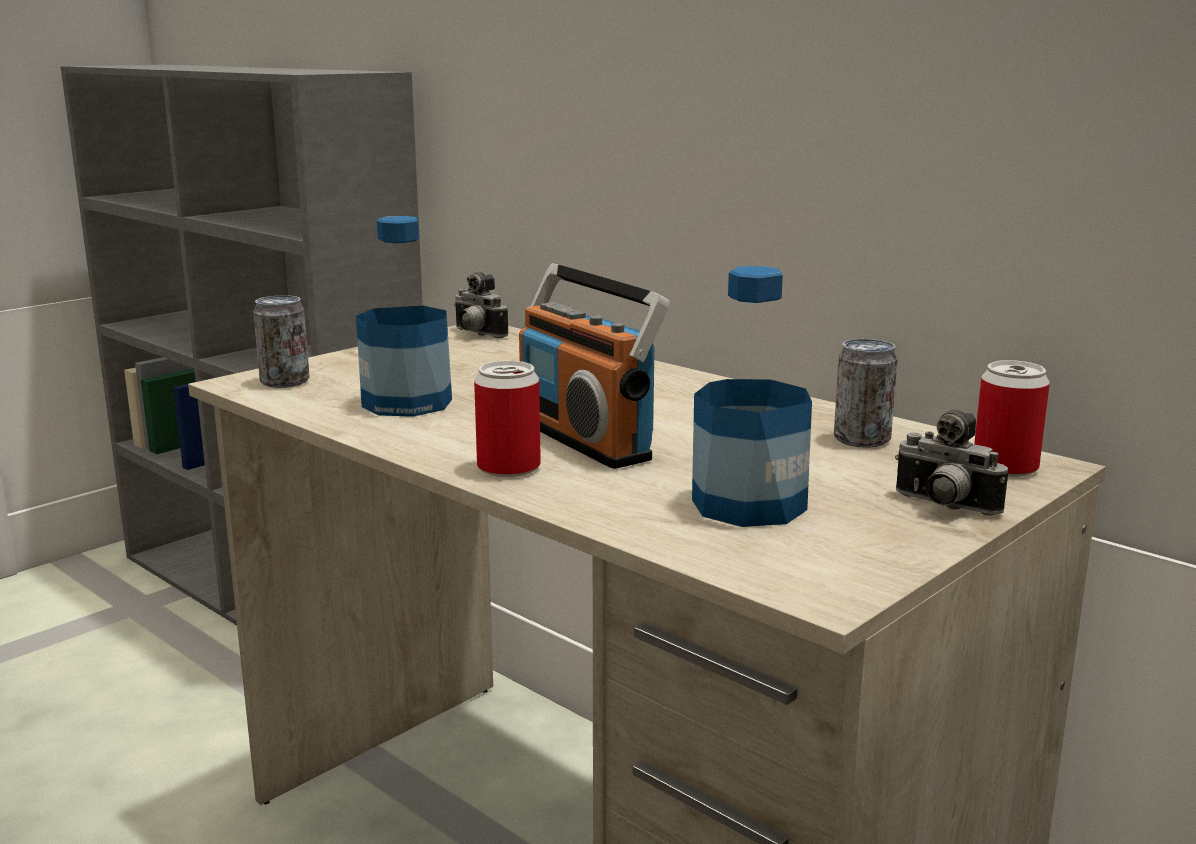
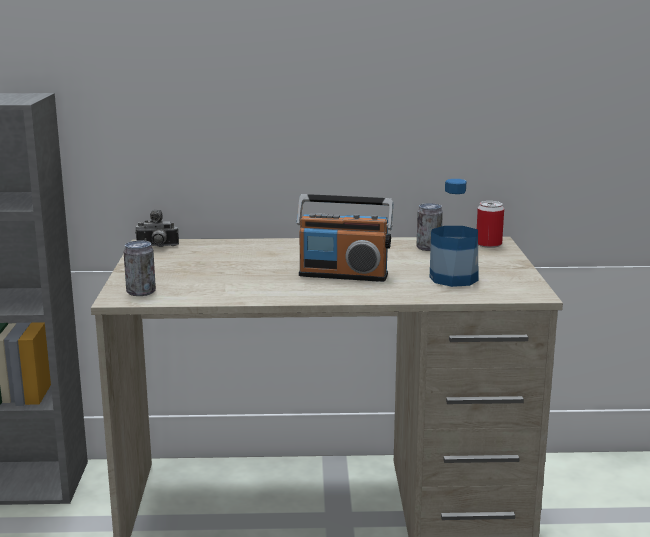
camera: 45 degrees left, 0 degrees up
bottle [356,216,452,417] -> none
can [474,361,541,477] -> none
camera [895,410,1008,515] -> none

